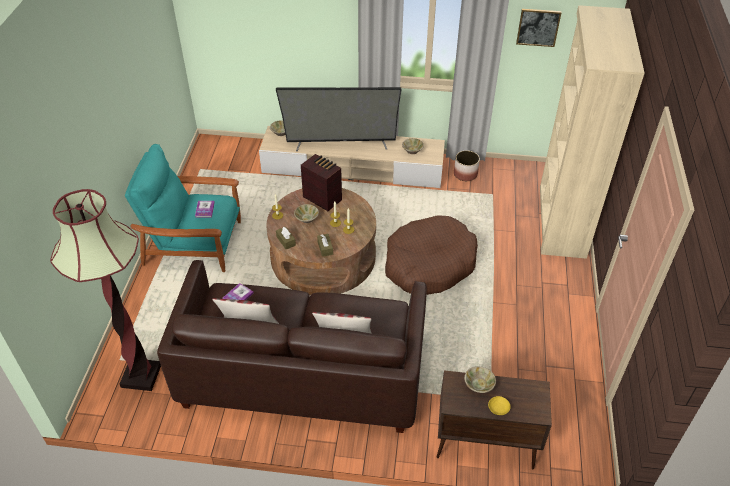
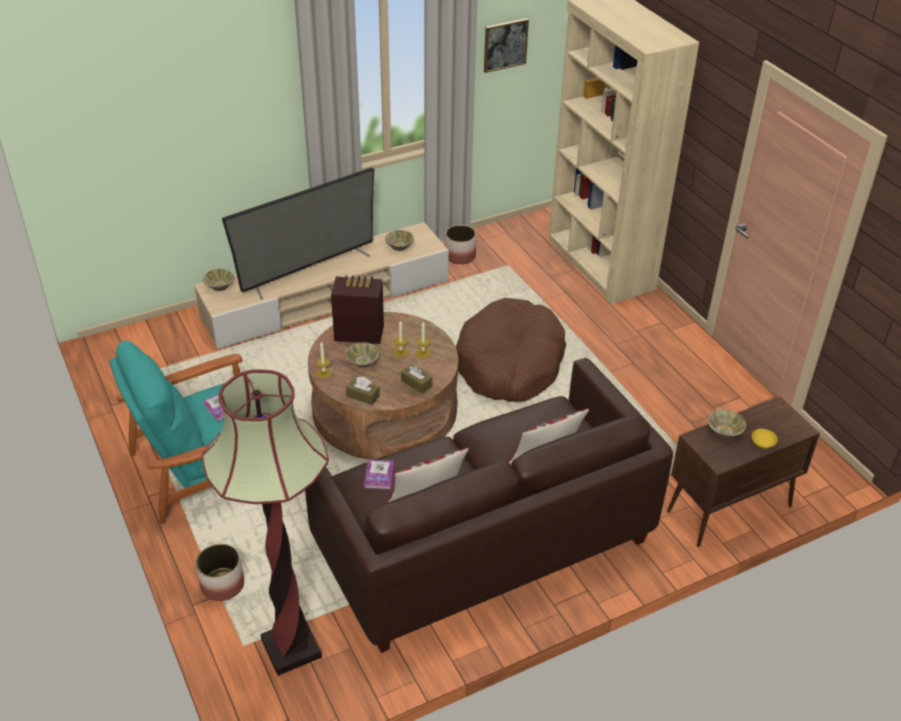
camera: 35 degrees left, 5 degrees down
none -> planter [196,543,244,601]

